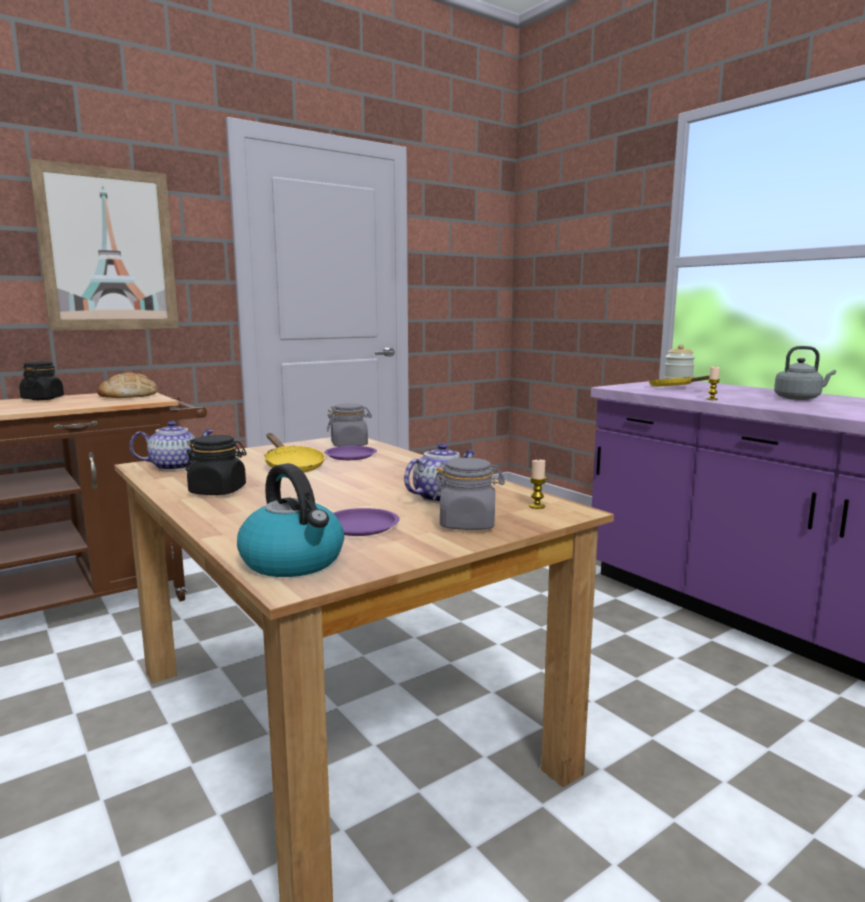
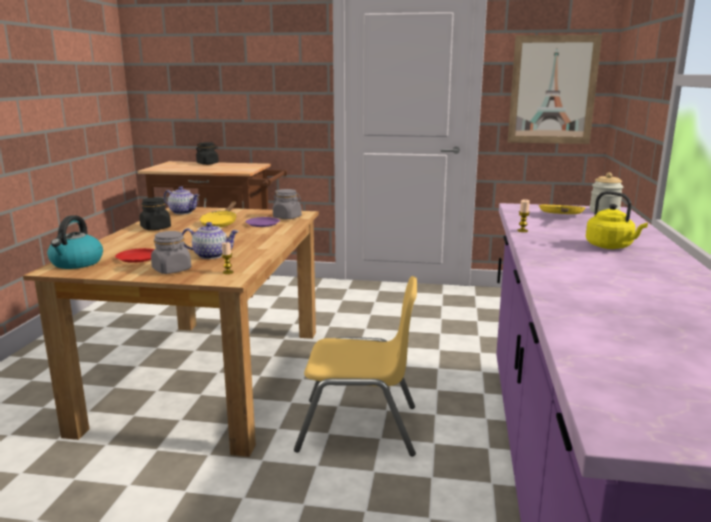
camera: 45 degrees right, 5 degrees up
picture [28,159,179,331] -> picture moved to [508,35,602,144]
bread [97,372,157,398] -> none
purple plate [334,508,400,536] -> red plate [115,248,154,263]
grey kettle [774,346,836,400] -> yellow kettle [586,191,648,249]
none -> yellow chair [294,276,417,456]

